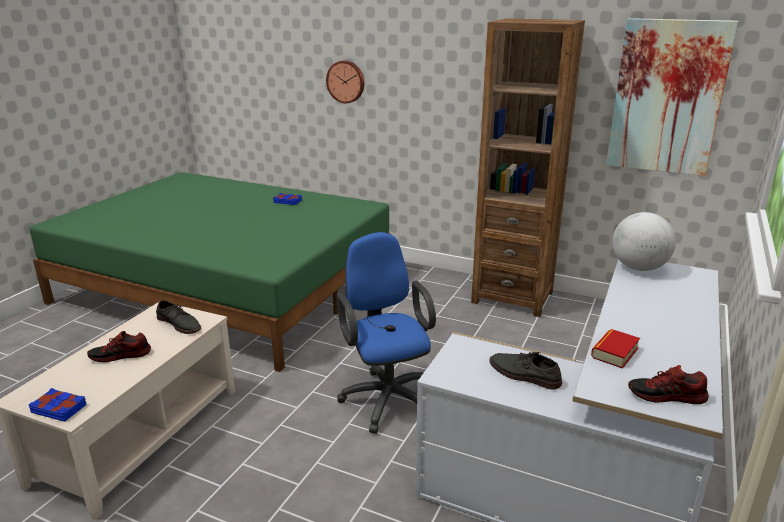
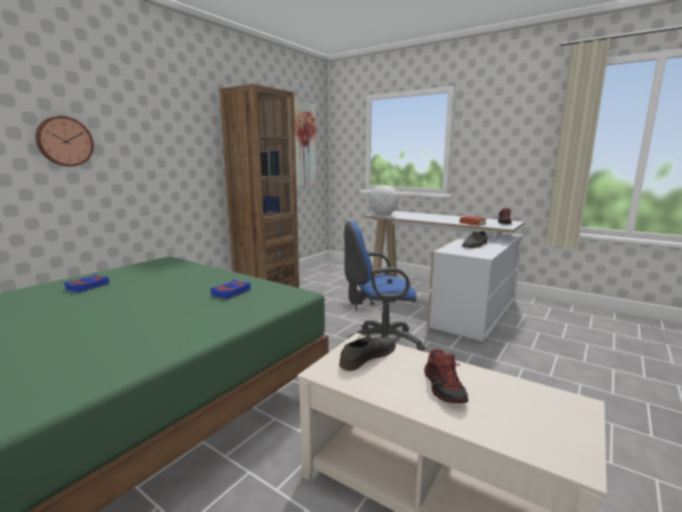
camera: 80 degrees left, 10 degrees down
blue book [28,388,87,422] -> blue book moved to [210,279,251,299]

